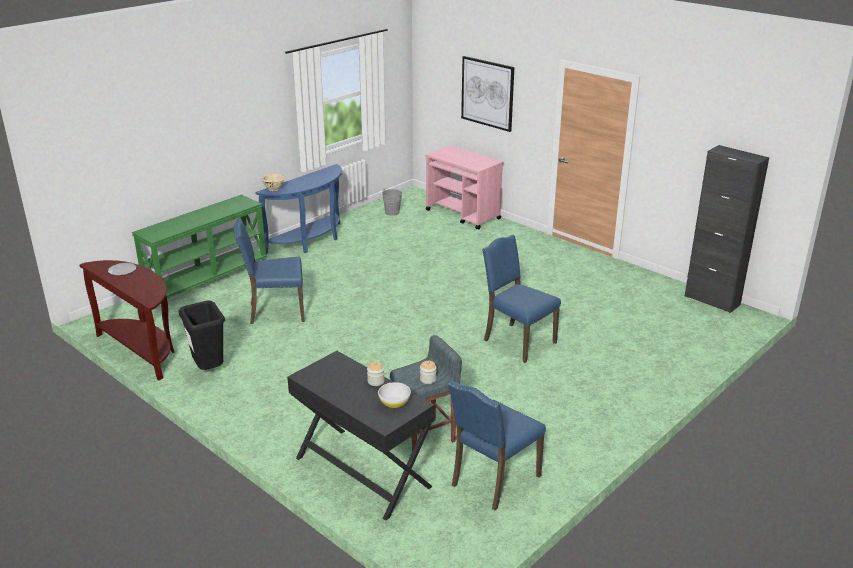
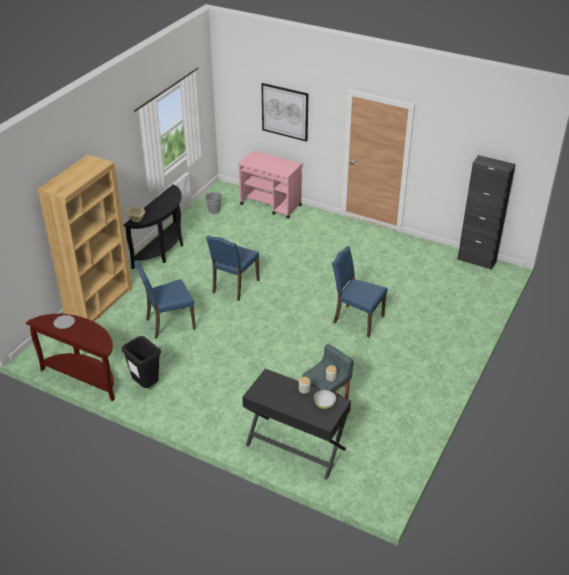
camera: 15 degrees left, 10 degrees up
green console table [132,195,267,299] -> brown bookcase [37,155,132,322]
blue console table [255,164,342,254] -> black console table [123,185,183,269]
blue chair [448,380,546,510] -> blue chair moved to [206,236,259,301]

